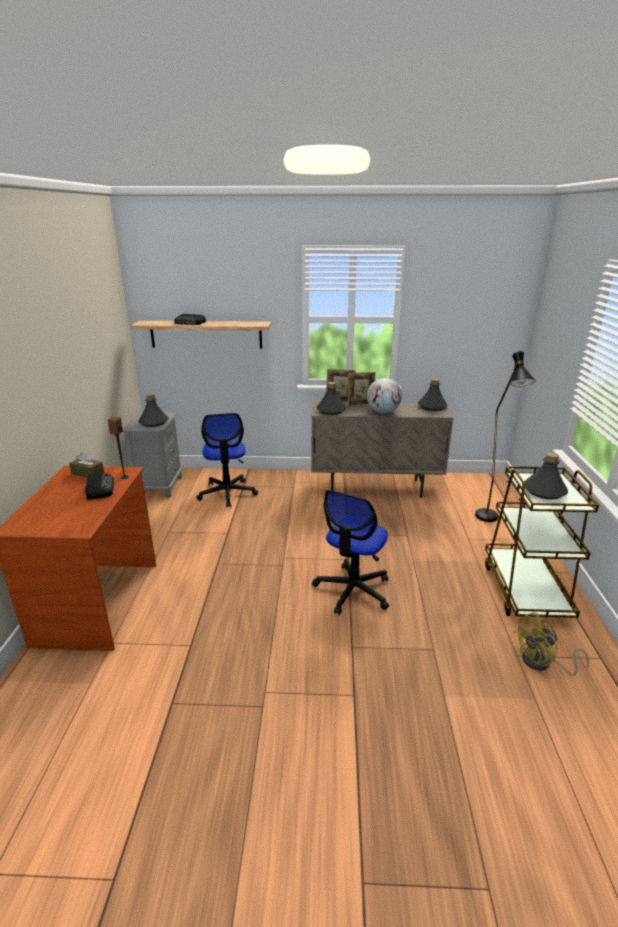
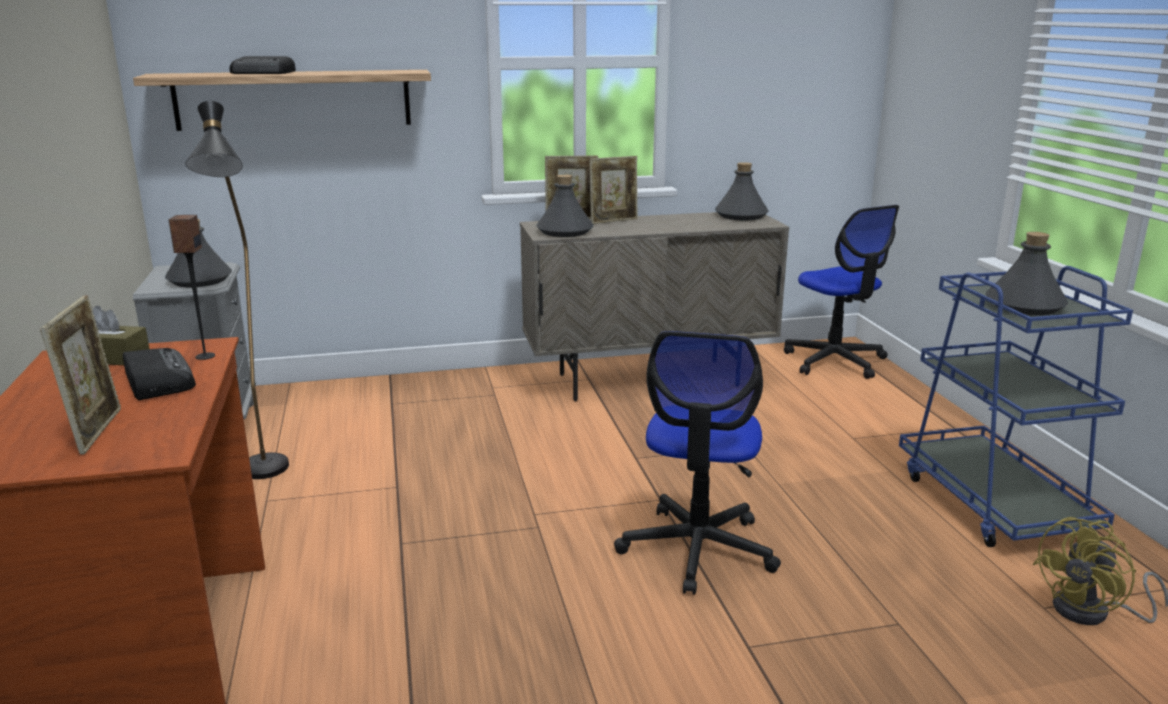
camera: 15 degrees left, 5 degrees down
office chair [197,413,258,508] -> office chair moved to [784,205,899,379]
globe [367,378,402,413] -> none
black floor lamp [475,351,536,522] -> black floor lamp moved to [186,101,289,479]
brown cart [485,466,599,618] -> blue cart [899,266,1133,547]
none -> picture frame [40,295,121,455]

